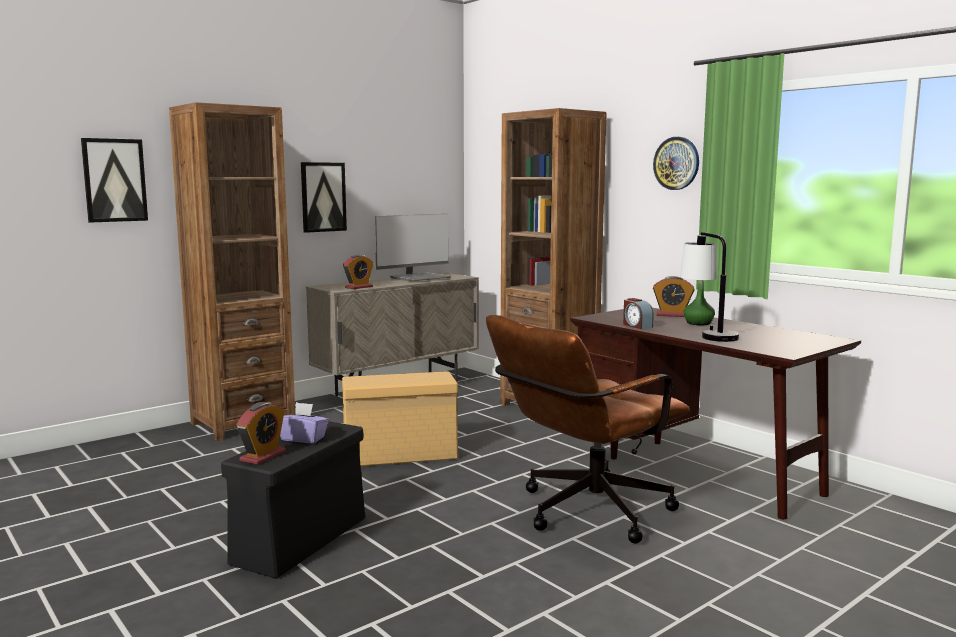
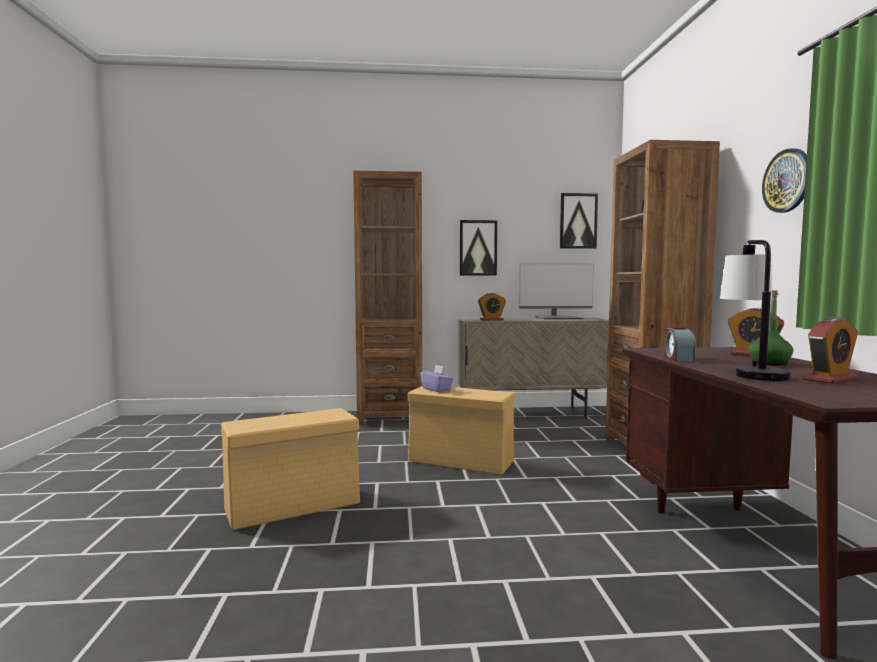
camera: 35 degrees right, 5 degrees down
picture [81,138,148,223] -> picture moved to [560,193,598,249]
black storage box [221,421,365,579] -> beige storage box [221,408,360,530]
alarm clock [237,402,286,465] -> alarm clock moved to [803,317,858,384]
purple tissue box [280,402,329,443] -> purple tissue box moved to [420,365,454,392]
brown office chair [486,315,690,544] -> none

